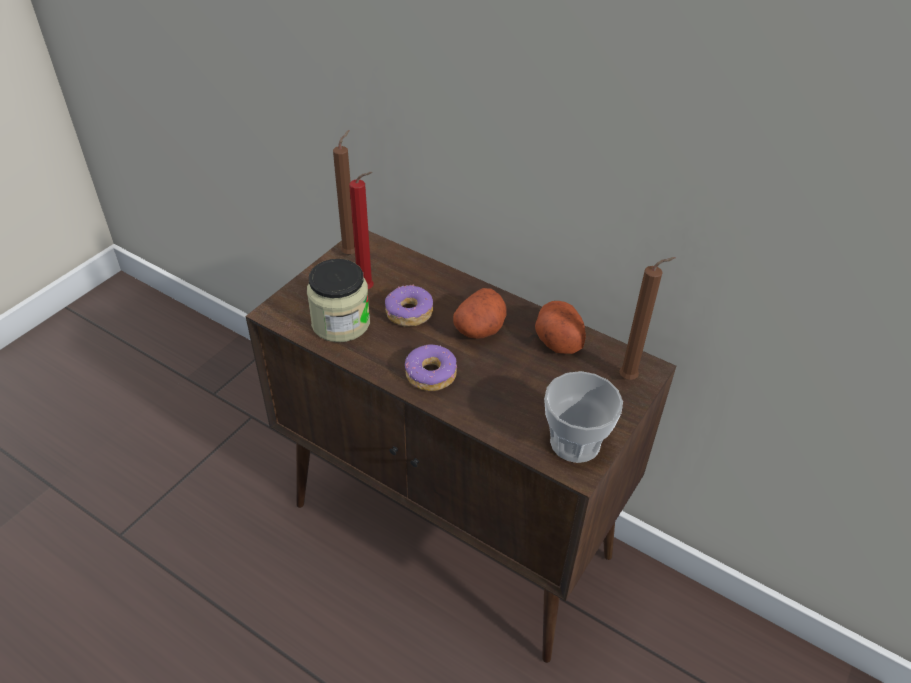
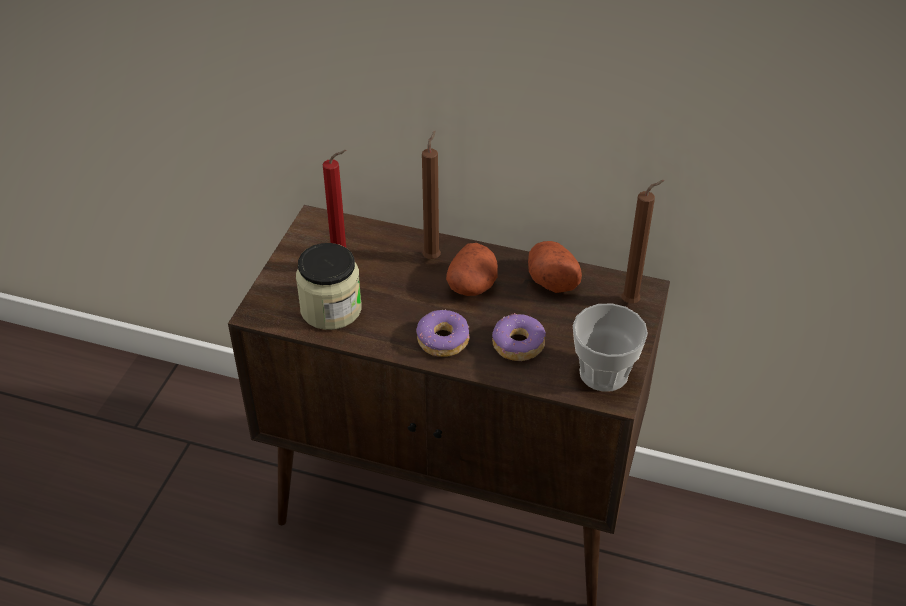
camera: 15 degrees left, 0 degrees up
brown candle [333,130,355,255] -> brown candle moved to [422,131,441,259]
donut [385,285,433,327] -> donut moved to [492,313,546,361]

